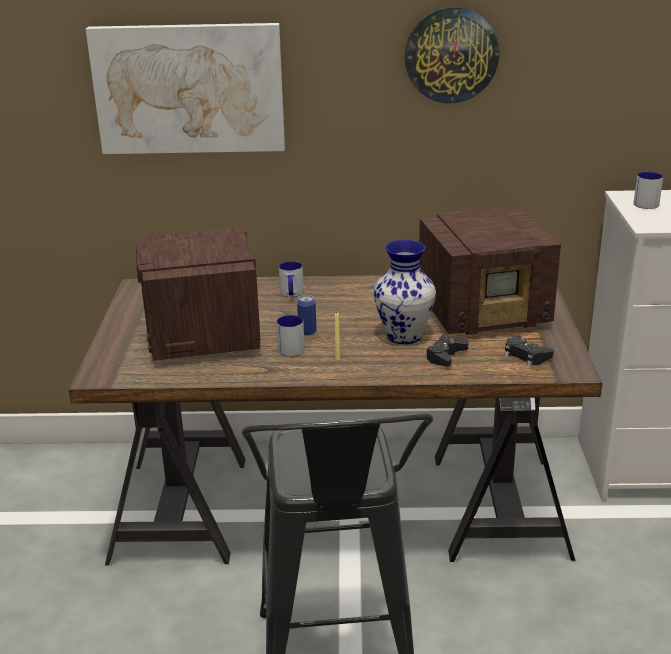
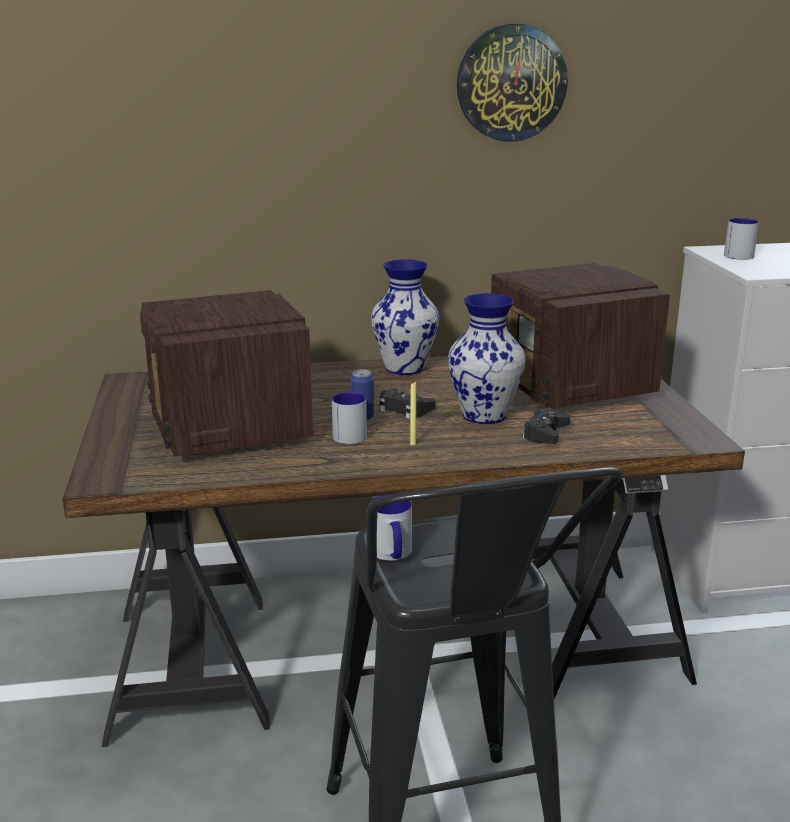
camera: 10 degrees left, 5 degrees down
picture [86,23,285,154] -> none
mug [279,261,303,297] -> mug moved to [369,495,412,561]
radio [419,207,561,335] -> radio turned 90 degrees clockwise [491,263,670,409]
black game controller [505,335,554,367] -> black game controller moved to [380,388,436,419]
none -> vase [371,259,439,375]

